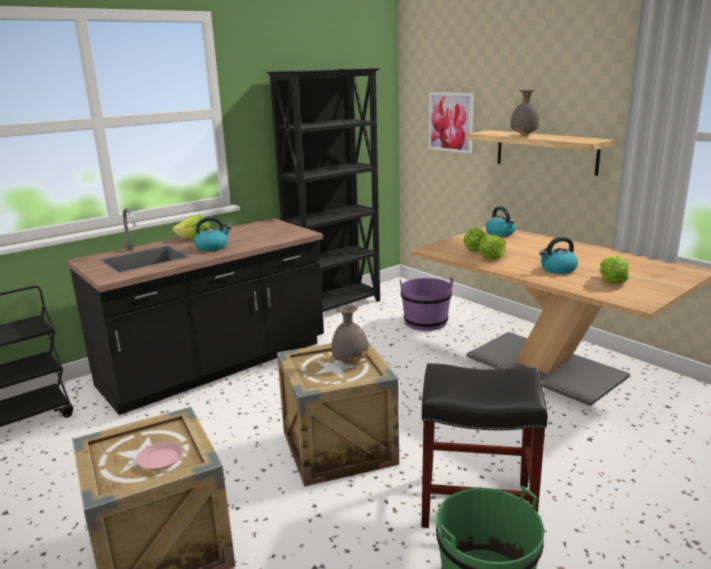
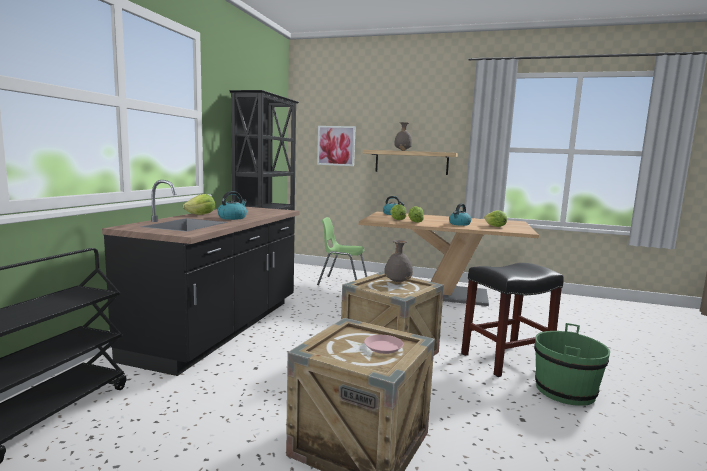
camera: 35 degrees left, 10 degrees down
purple bucket [400,277,453,331] -> green chair [317,217,367,285]

